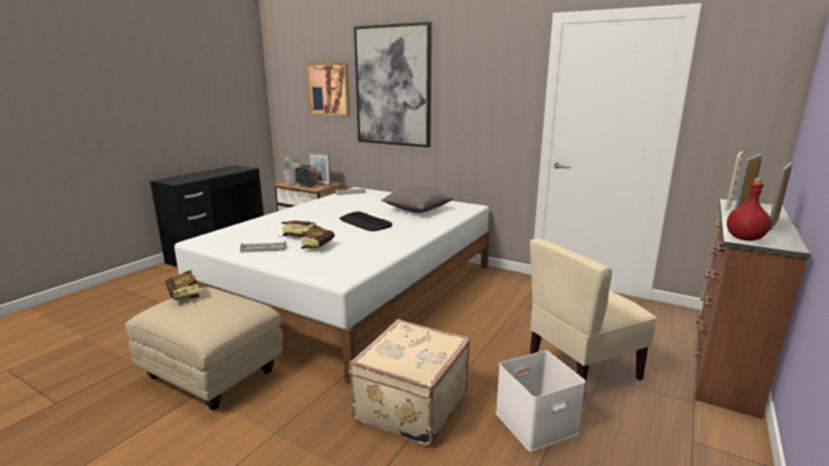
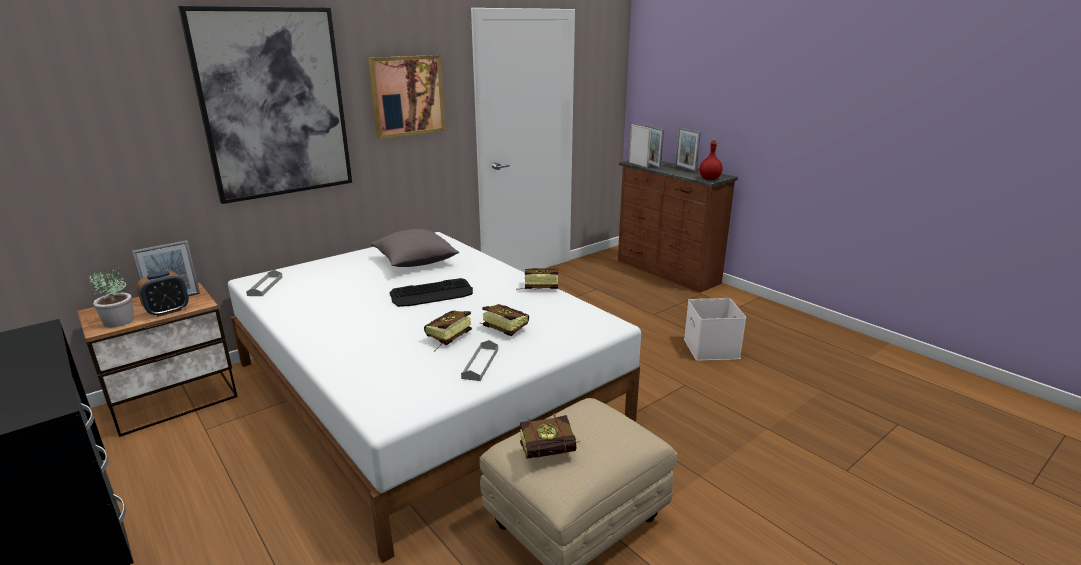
camera: 70 degrees left, 5 degrees up
picture [306,62,350,117] -> picture moved to [368,55,445,139]
beige suitcase [349,319,470,447] -> none
beige chair [530,238,657,399] -> none
none -> book [516,268,558,290]

